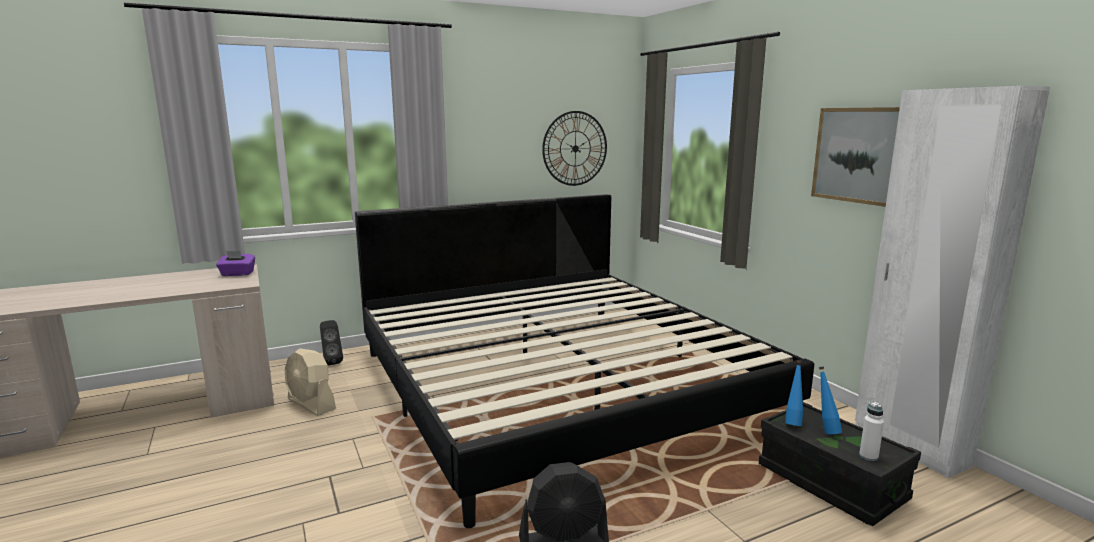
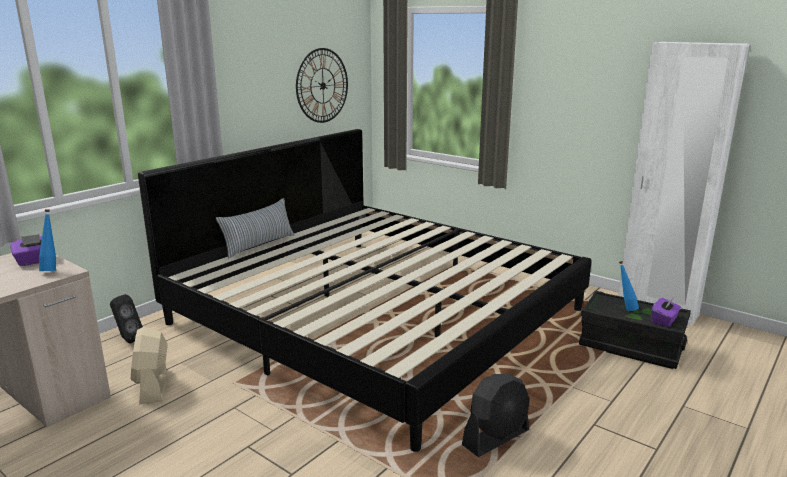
camera: 25 degrees left, 5 degrees up
beige fan [285,348,336,416] -> beige fan turned 60 degrees clockwise [131,327,168,404]
blue bottle [785,360,803,426] -> blue bottle moved to [39,209,56,271]
picture [811,107,900,207] -> none
white bottle [859,401,884,461] -> purple tissue box [651,298,681,327]
none -> pillow [216,198,294,258]

